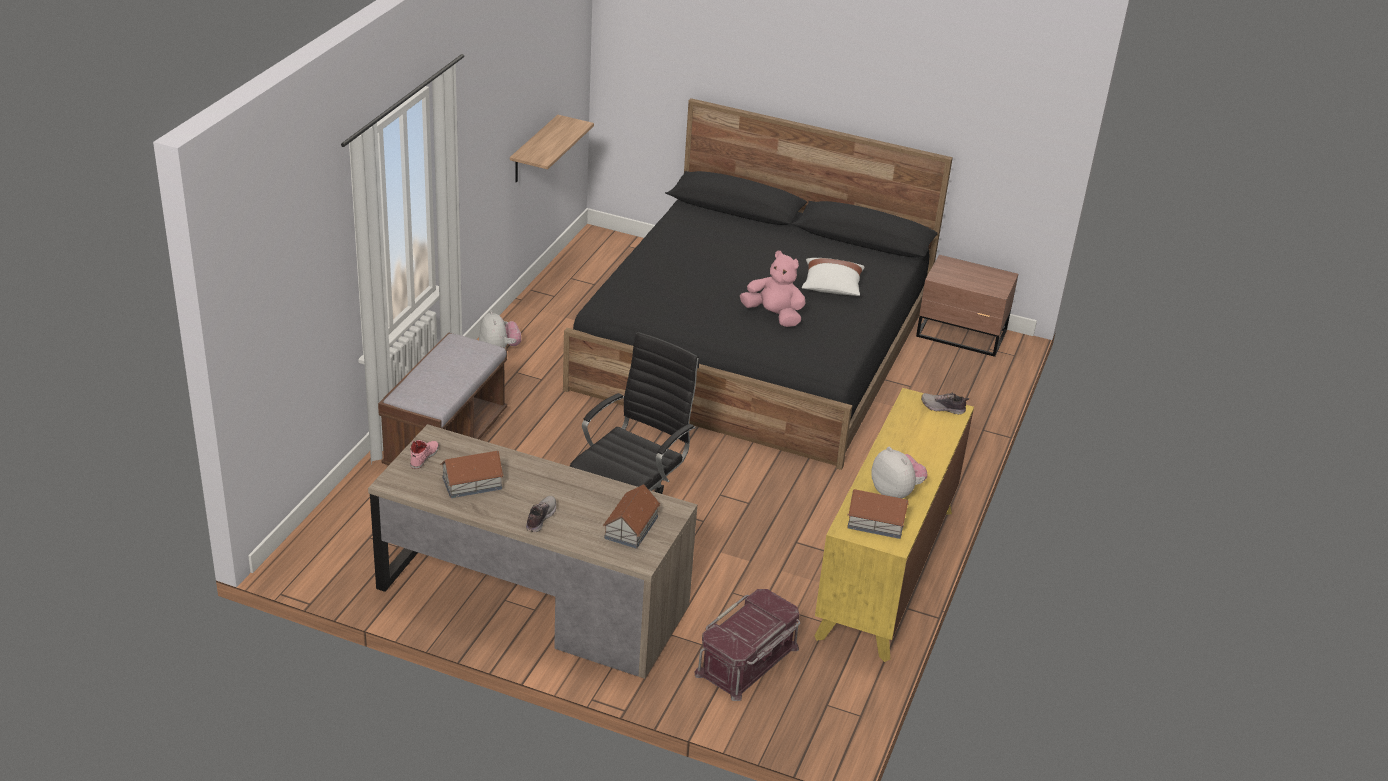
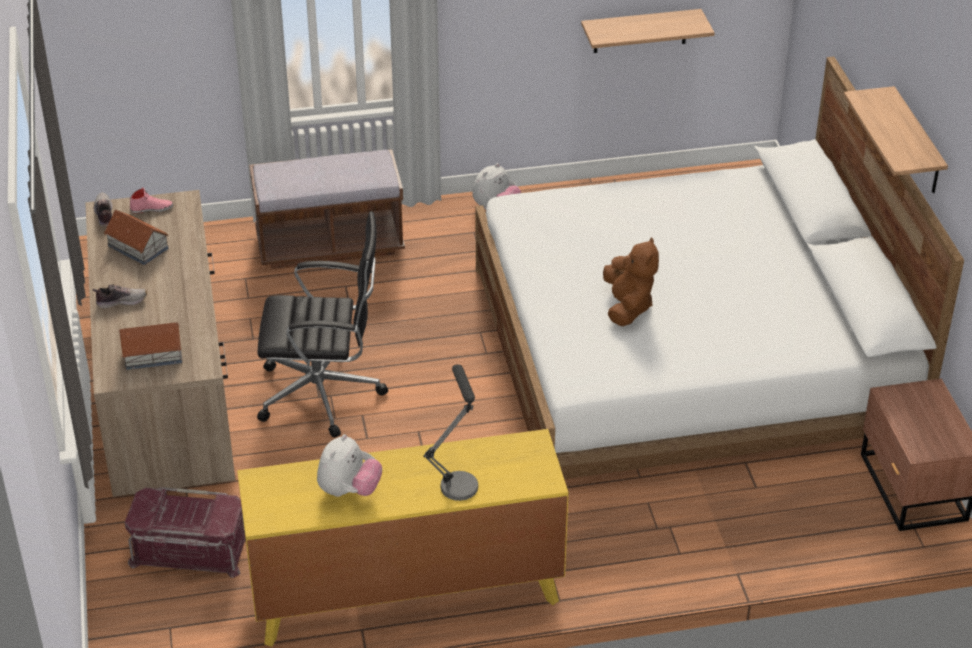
camera: 60 degrees right, 5 degrees up
black bed [563,98,953,470] -> white bed [476,56,964,479]
pink plush toy [740,251,806,327] -> brown plush toy [603,237,659,327]
white pillow [802,258,865,296] -> none
toy house [847,489,909,539] -> none
shoe [921,393,969,415] -> shoe moved to [94,193,113,227]
none -> table lamp [423,364,478,501]
none -> shelf [844,86,948,193]

